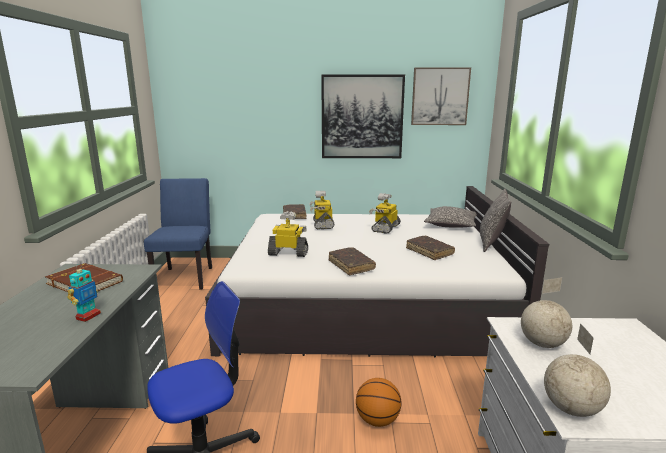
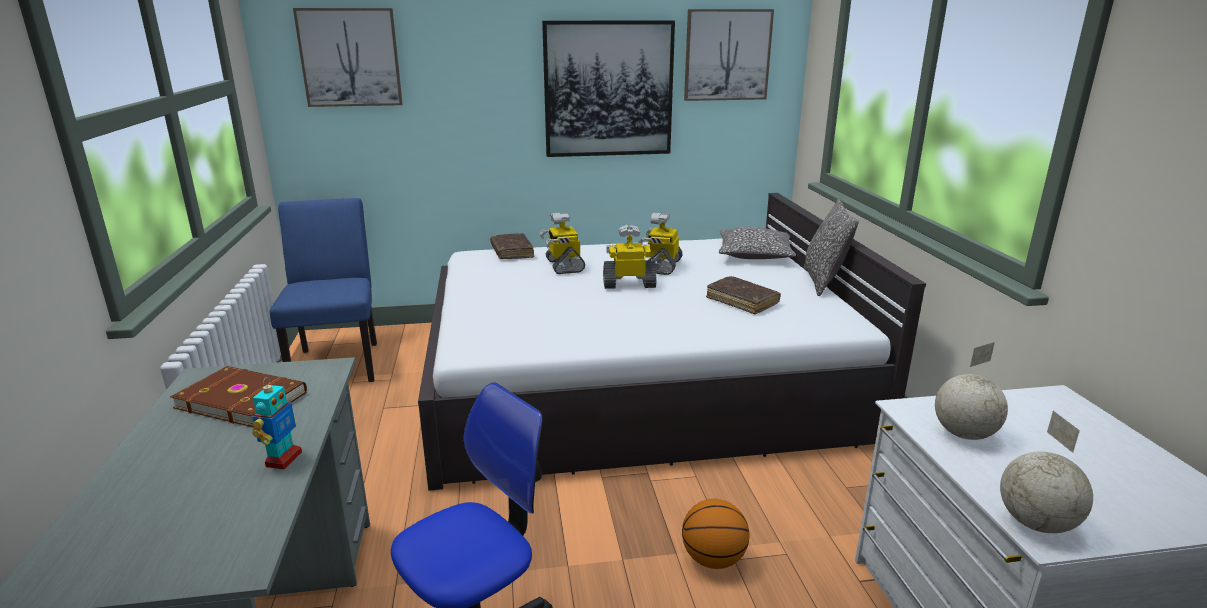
camera: 10 degrees left, 5 degrees up
toy robot [268,211,308,257] -> toy robot moved to [603,225,657,289]
brown book [329,247,376,275] -> none
none -> picture [293,8,403,107]

